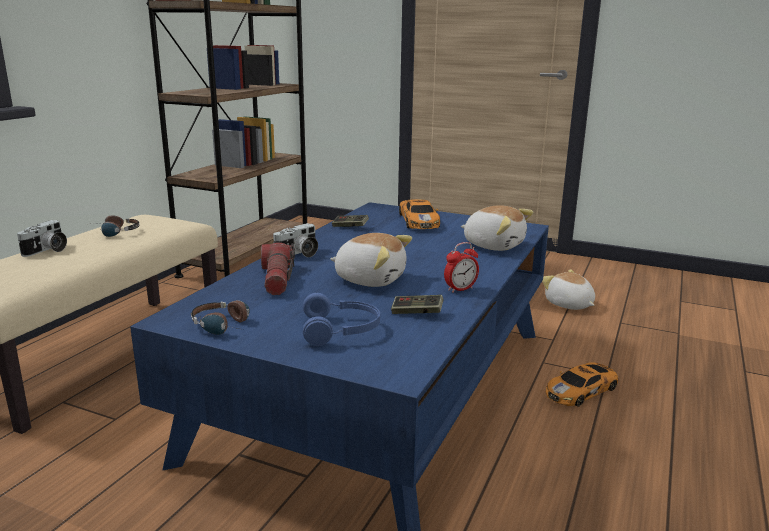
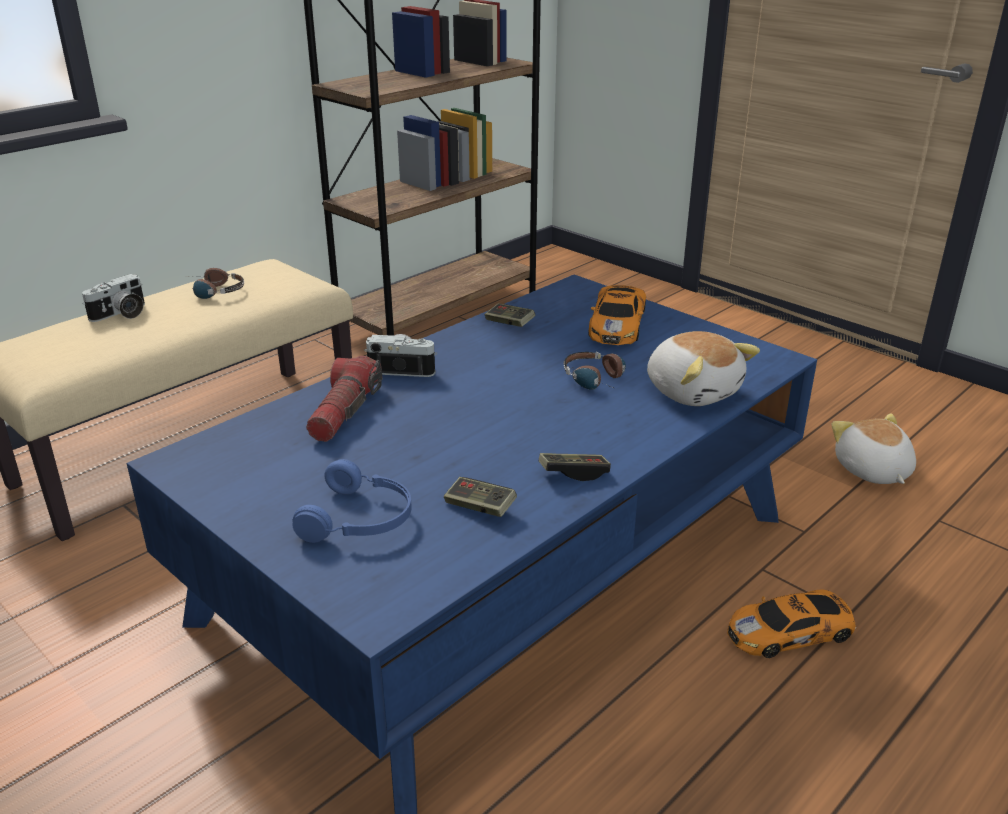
camera: 20 degrees right, 10 degrees up
headphones [191,300,250,335] -> headphones moved to [564,352,626,391]
camera [273,223,318,257] -> camera turned 150 degrees counterclockwise [364,334,437,377]
plush toy [330,233,412,287] -> none
alarm clock [444,242,479,293] -> game controller [539,453,611,481]

